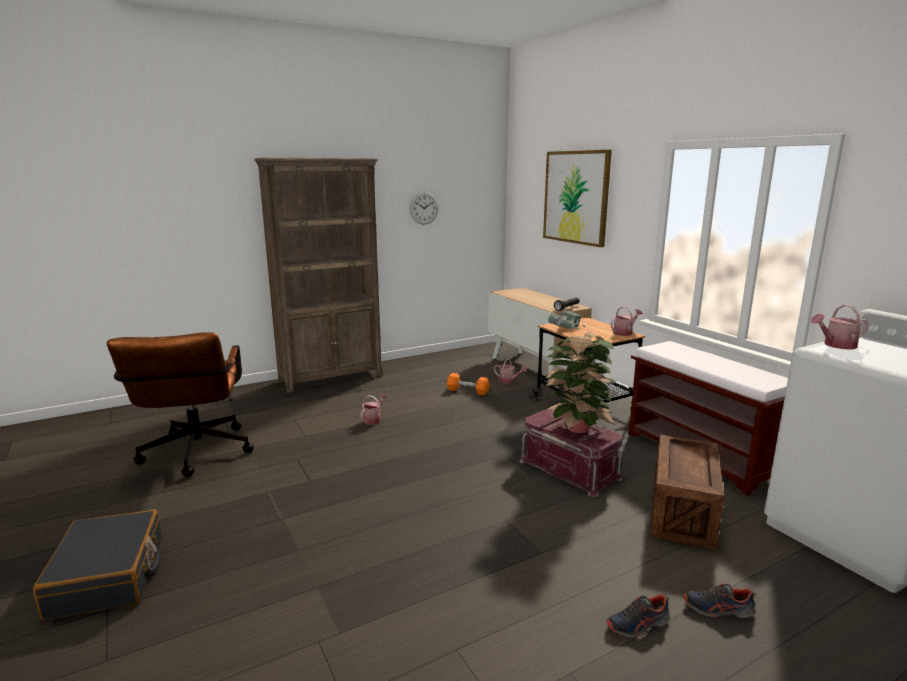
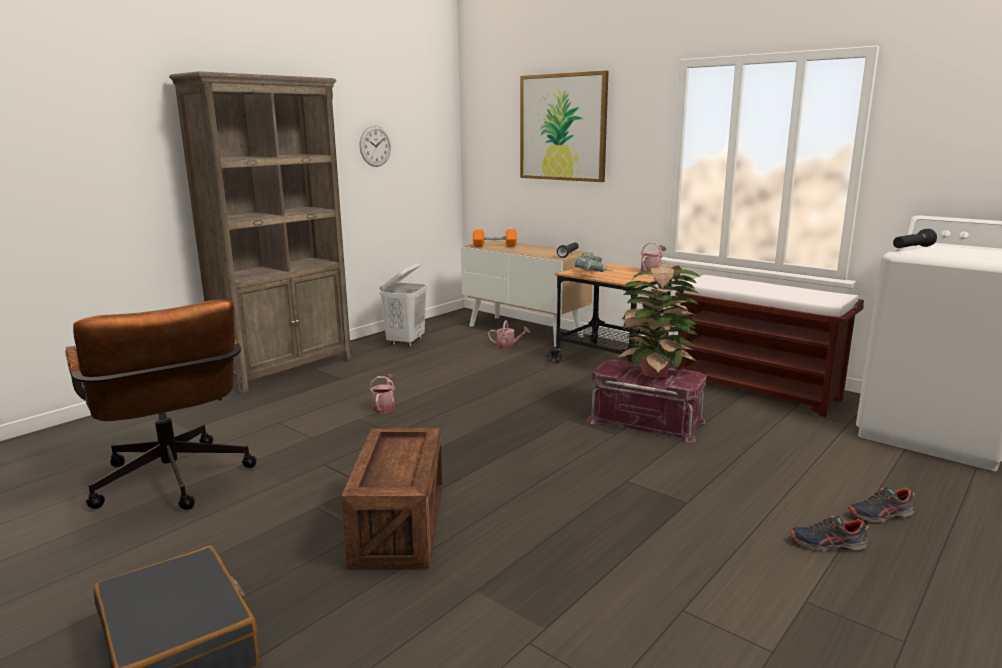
camera: 20 degrees left, 0 degrees up
orange dumbbell [447,373,489,395] -> orange dumbbell moved to [473,229,517,247]
shoe [606,594,670,637] -> shoe turned 45 degrees clockwise [790,516,869,551]
crate [651,434,724,550] -> crate moved to [341,428,442,569]
watering can [811,304,868,350] -> black flashlight [893,229,937,248]
none -> white laundry basket [379,263,427,347]

